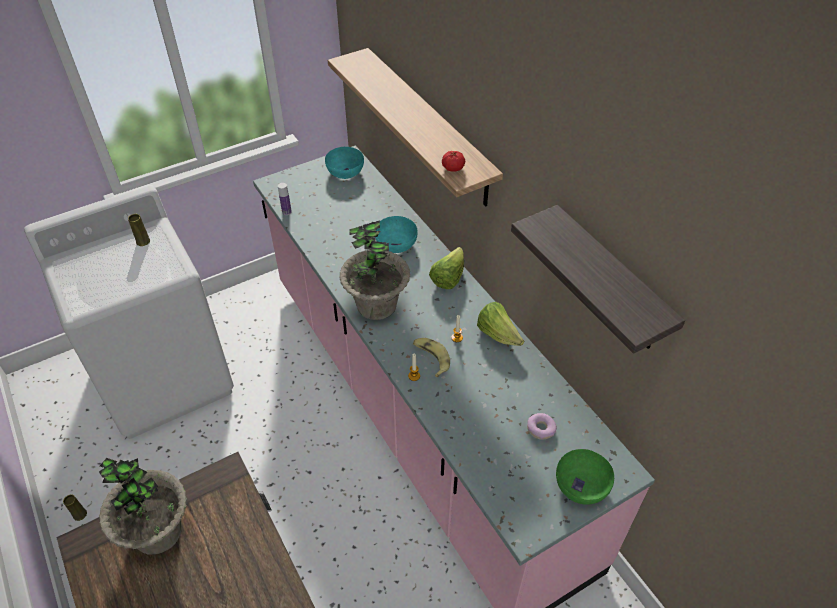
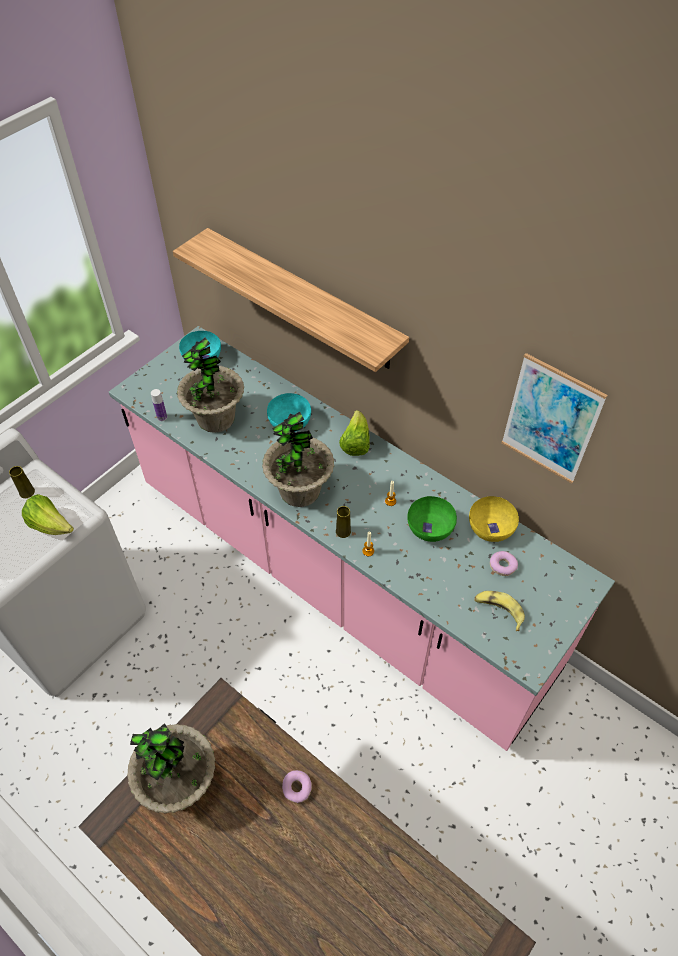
camera: 20 degrees left, 5 degrees up
yellow vase [63,495,87,521] -> yellow vase moved to [336,506,351,538]
banana [413,338,450,377] -> banana moved to [474,591,525,631]
tomato [442,151,465,172] -> none
lettuce [477,302,524,346] -> lettuce moved to [22,494,74,535]
shelf [511,205,685,354] -> picture [501,353,608,483]
green bowl [556,449,614,505] -> green bowl moved to [407,496,457,542]
none -> potted plant [177,338,244,432]
none -> donut [282,770,312,803]
none -> yellow bowl [469,496,519,542]

